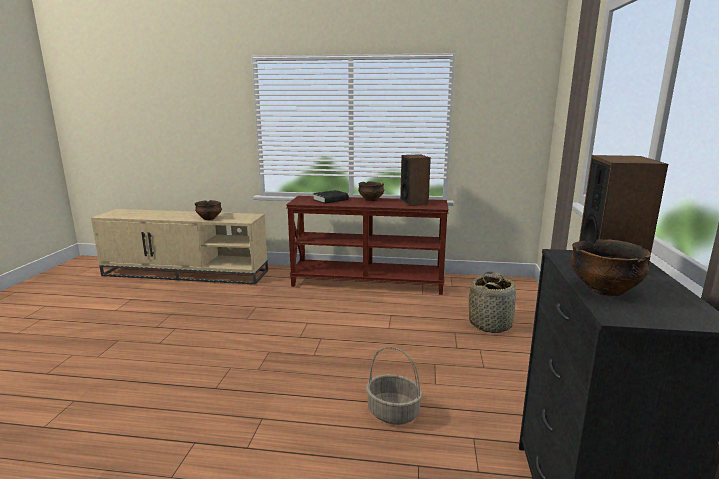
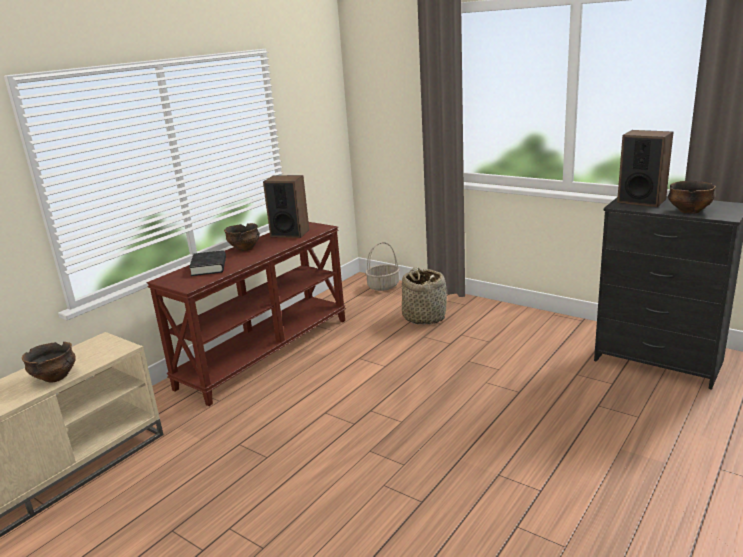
camera: 60 degrees left, 5 degrees up
basket [366,347,423,425] -> basket moved to [365,242,400,291]

